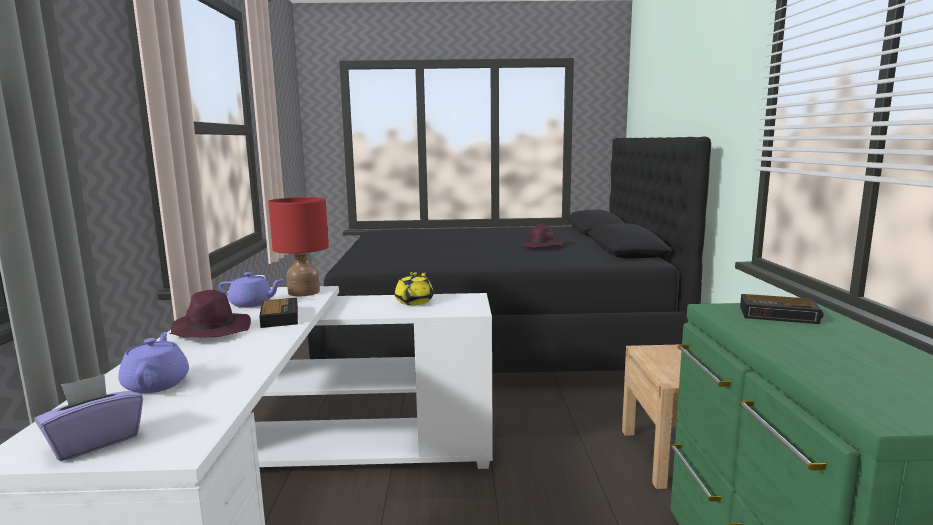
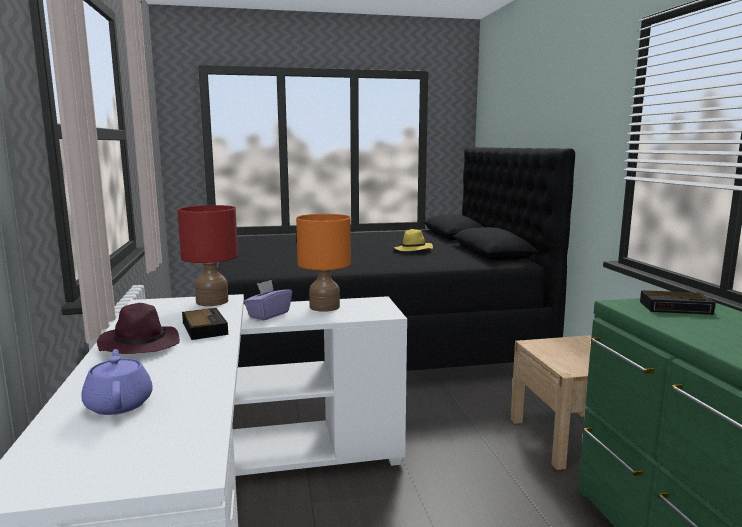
camera: 10 degrees left, 0 degrees up
purple tissue box [35,374,143,462] -> purple tissue box moved to [244,280,292,320]
purple teapot [219,272,283,308] -> none
yellow teapot [395,272,433,305] -> orange table lamp [296,214,351,312]
purple hat [520,224,563,247] -> yellow hat [394,229,433,251]

